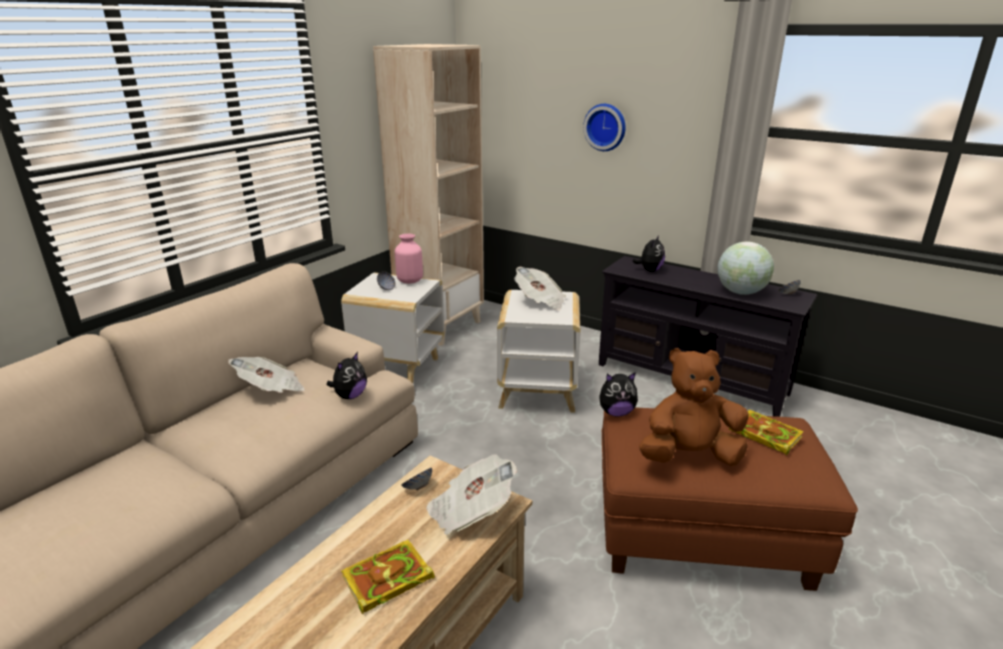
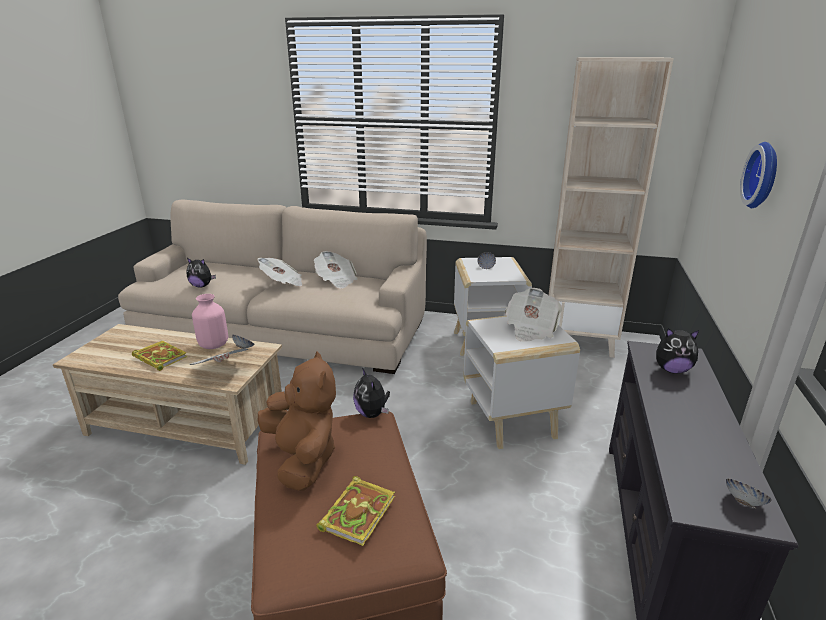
camera: 70 degrees right, 0 degrees up
plush toy [327,352,367,399] -> plush toy moved to [187,258,216,288]
pink vase [395,234,423,284] -> pink vase moved to [192,294,228,349]
globe [717,242,774,295] -> none
none -> newspaper [257,258,302,286]

